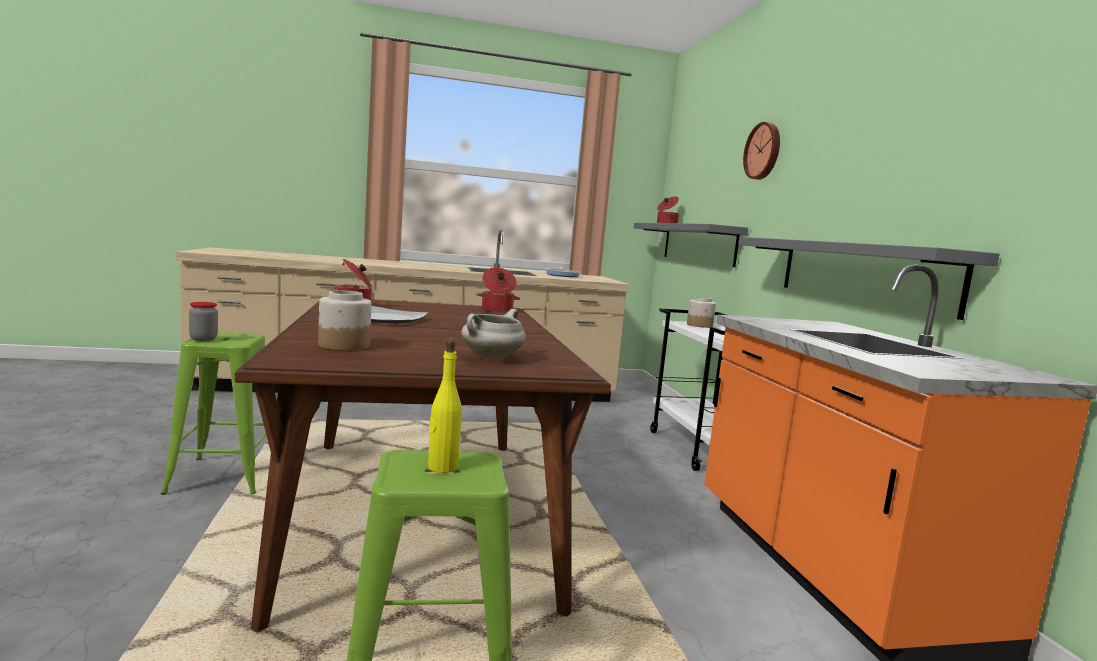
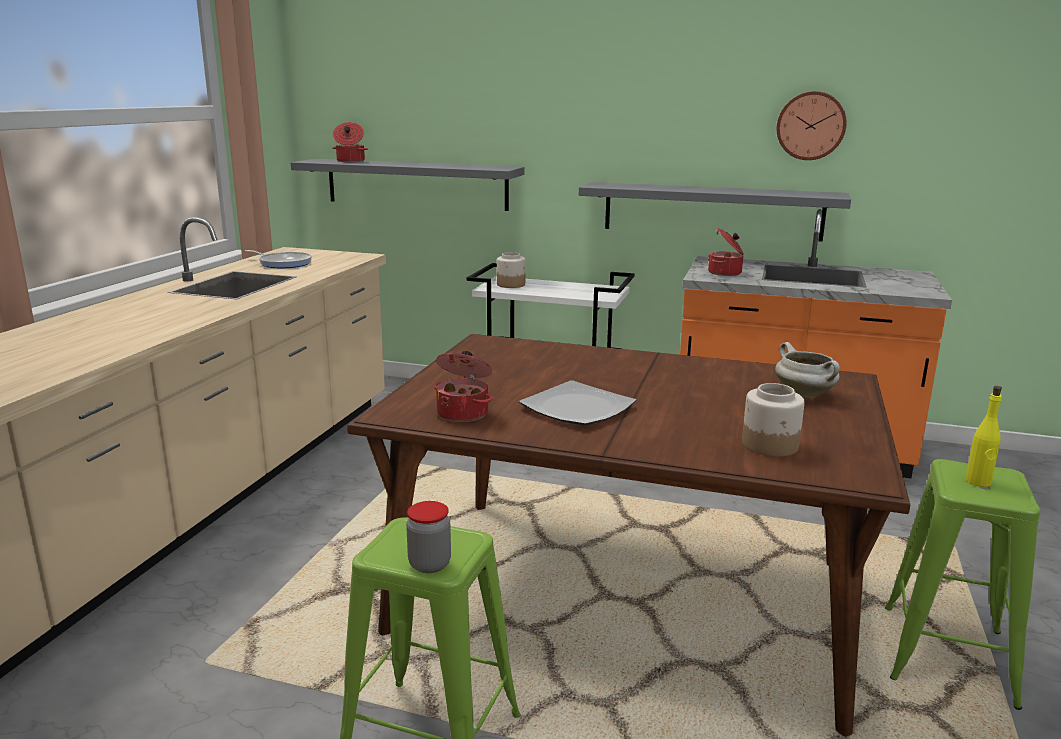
camera: 60 degrees left, 10 degrees up
cooking pot [476,267,521,313] -> cooking pot moved to [708,228,744,276]
wall clock [743,122,780,180] -> wall clock moved to [777,91,847,160]

